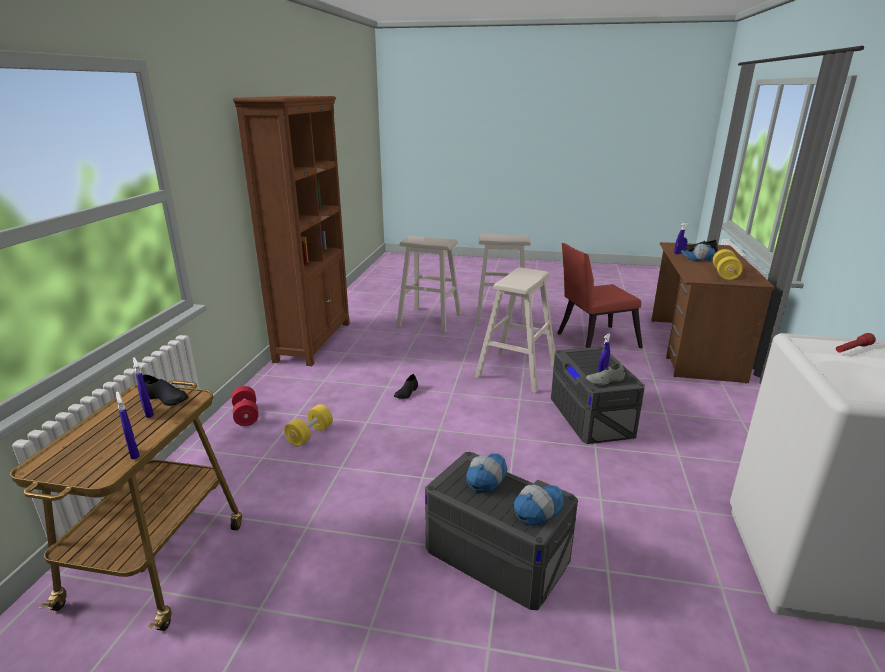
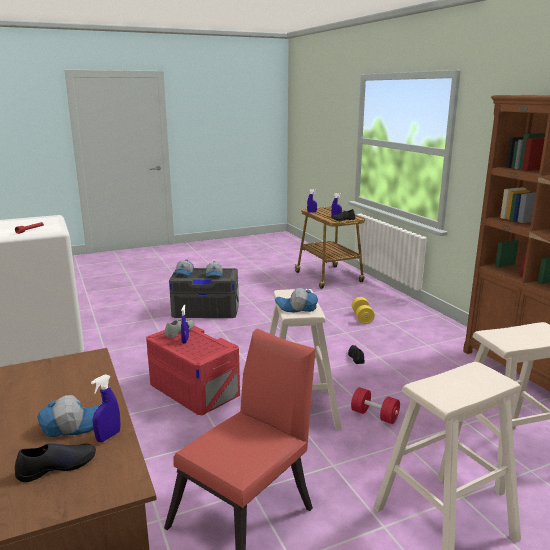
camera: 145 degrees right, 5 degrees down
red dumbbell [232,386,259,426] -> red dumbbell moved to [351,387,400,424]
grey storage box [551,347,645,444] -> red storage box [146,326,240,415]
yellow dumbbell [713,249,743,280] -> none
none -> cap [275,288,318,313]

